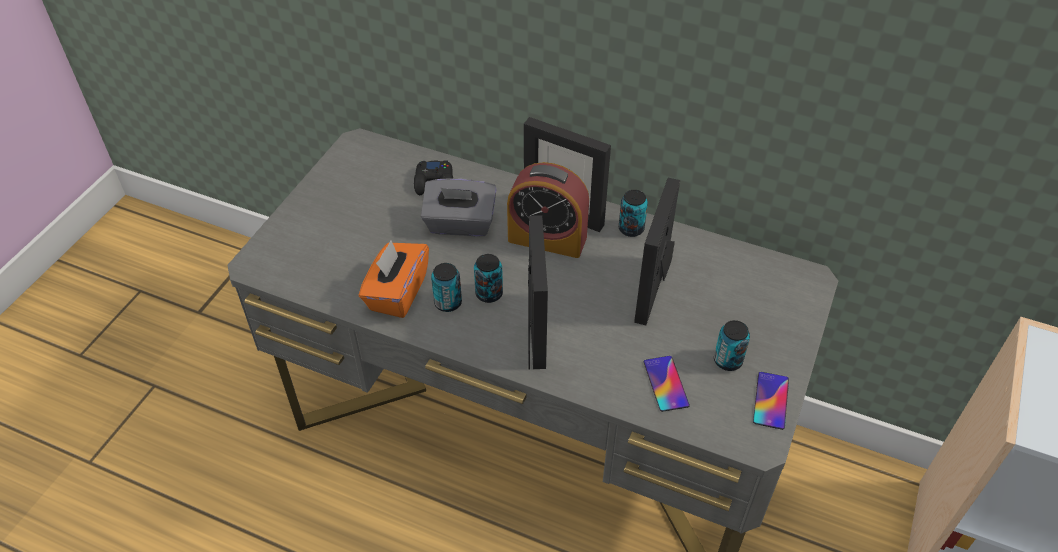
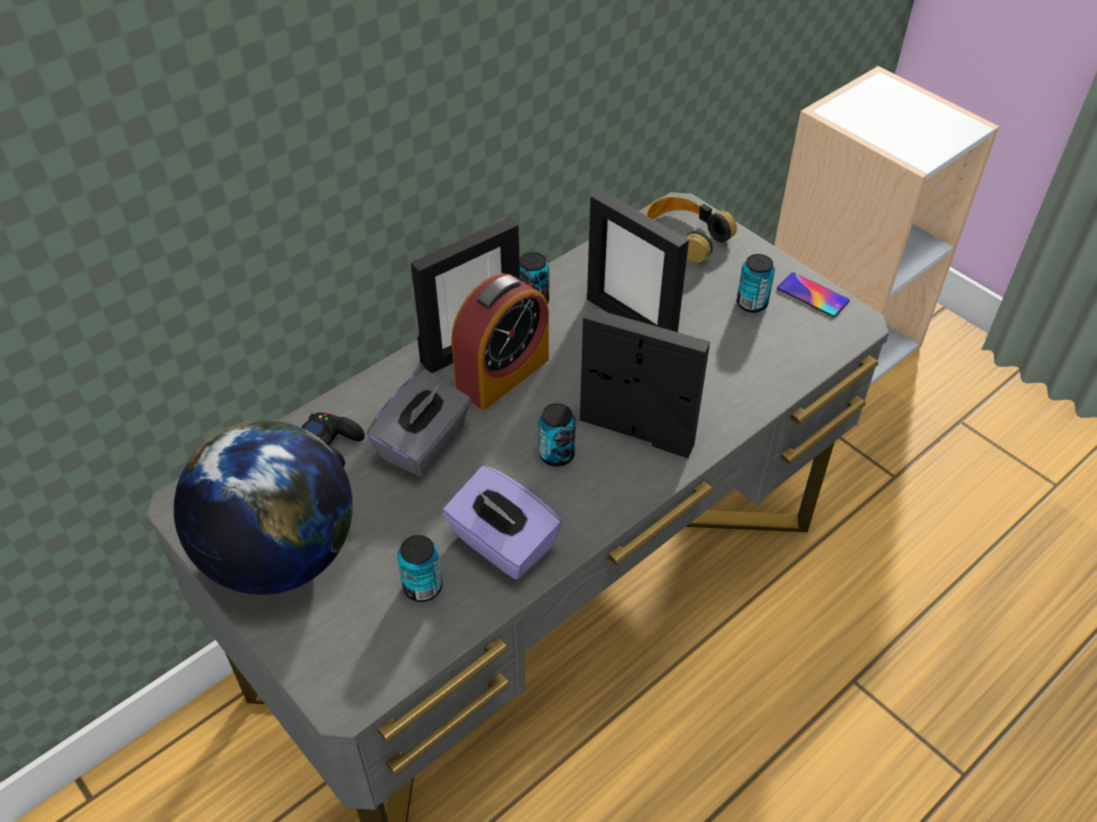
camera: 65 degrees left, 0 degrees up
orange tissue box [359,241,429,318] -> purple tissue box [442,466,562,580]
can [431,263,462,312] -> can moved to [397,535,442,602]
phone [644,356,690,412] -> none
none -> globe [174,420,353,595]
none -> headphones [646,196,737,263]

